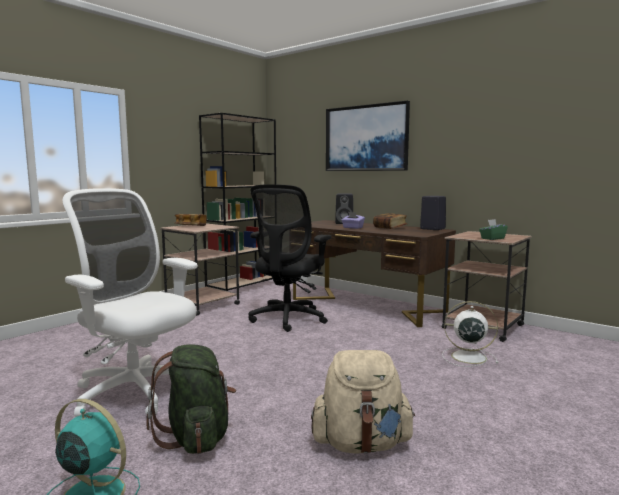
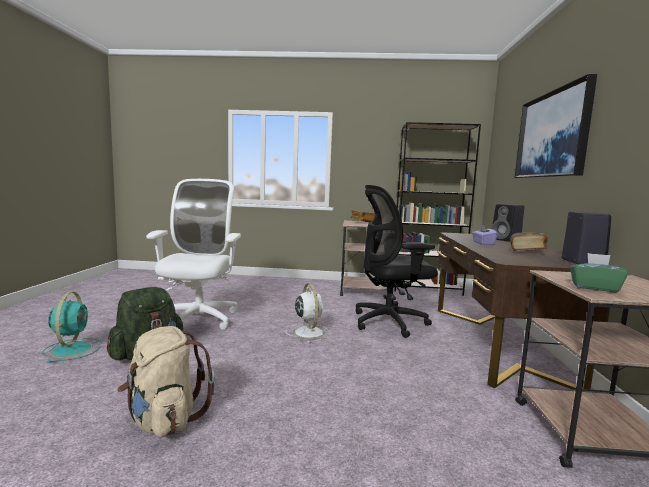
camera: 55 degrees right, 0 degrees up
white fan [442,301,498,367] -> white fan moved to [286,283,330,343]

